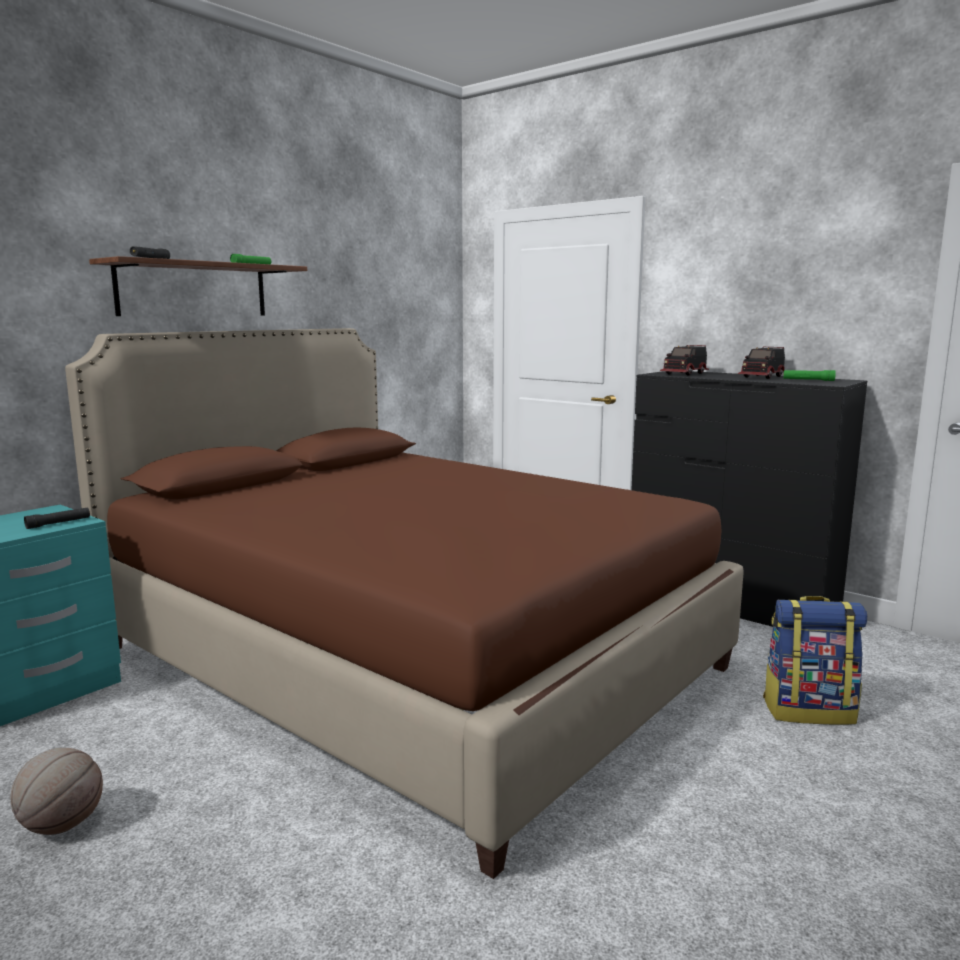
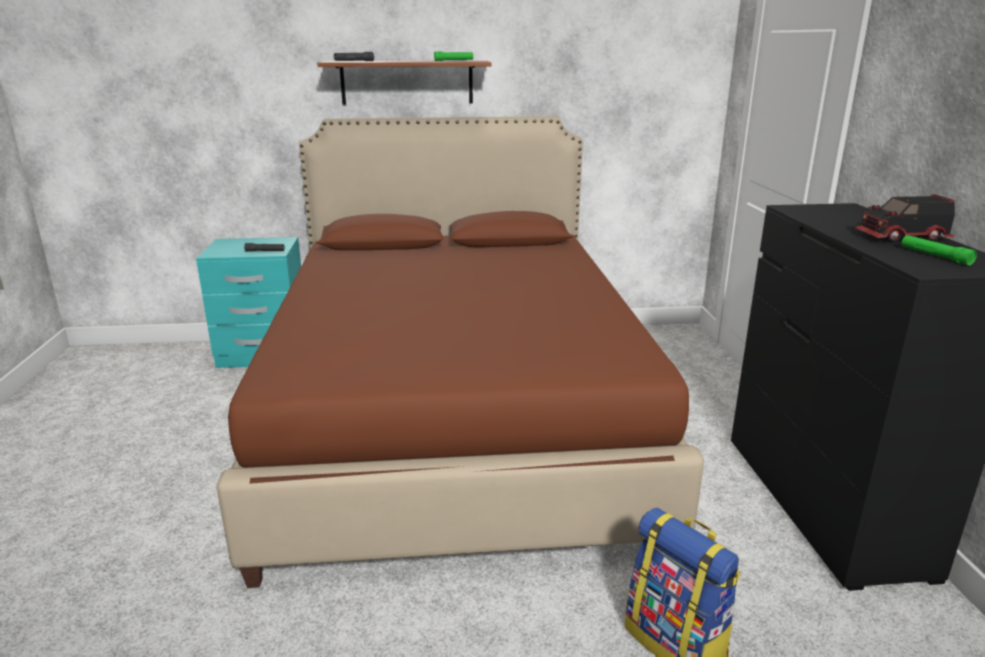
camera: 45 degrees right, 10 degrees up
basketball [10,748,103,835] -> none
toy truck [660,345,709,376] -> none

